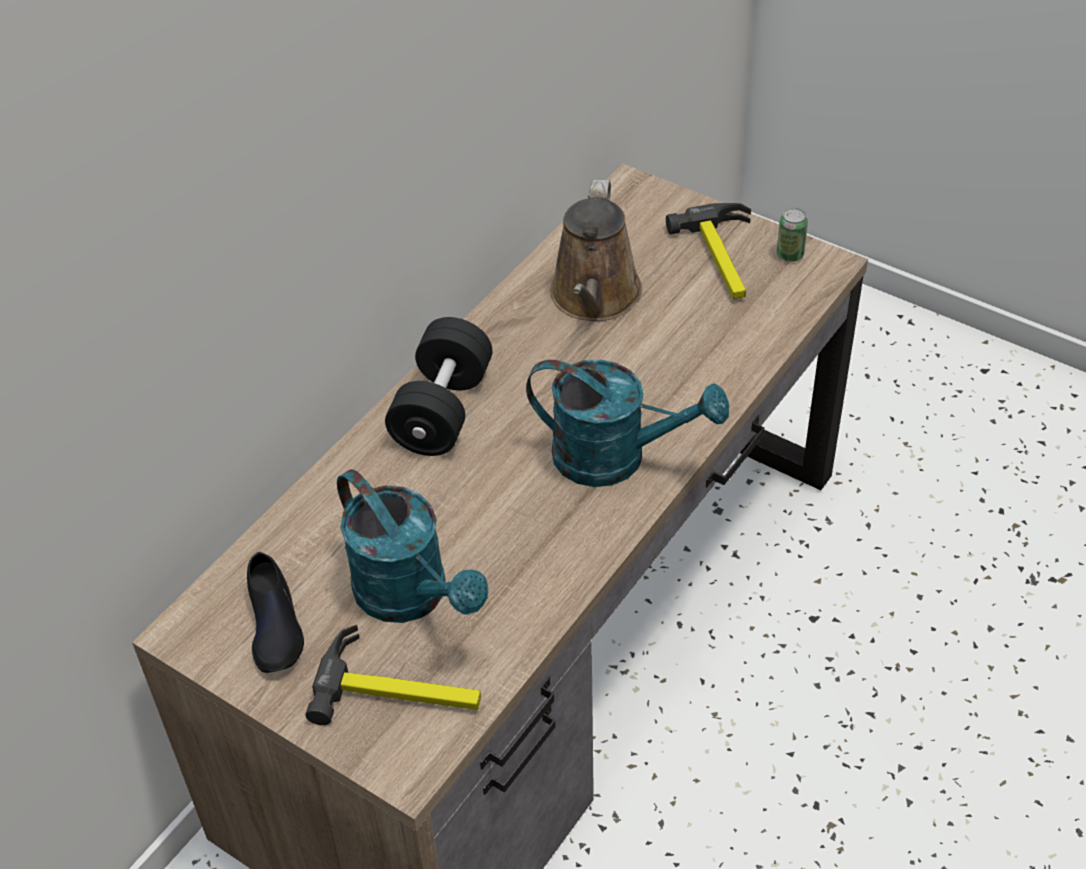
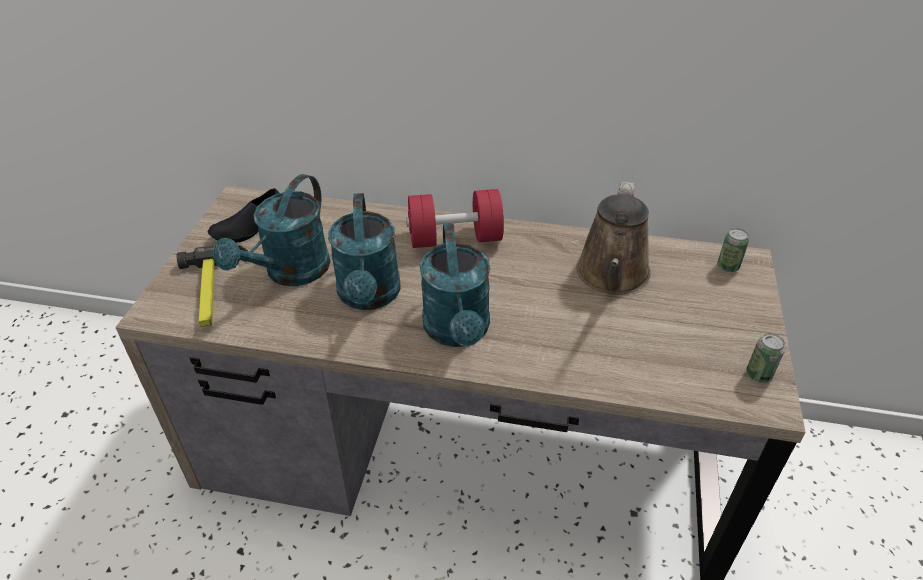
camera: 65 degrees right, 5 degrees down
black dumbbell [385,317,493,456] -> red dumbbell [406,189,504,248]
brown watering can [550,180,642,321] -> brown watering can turned 60 degrees counterclockwise [576,182,651,295]
hammer [666,203,751,299] -> none
none -> turquoise watering can [328,193,401,310]
none -> can [717,228,749,272]

